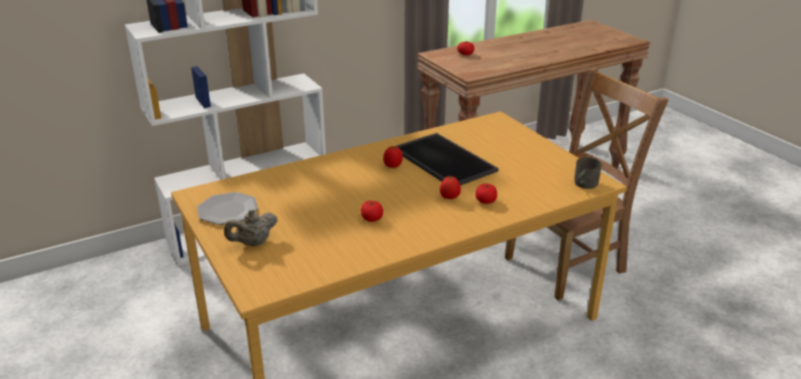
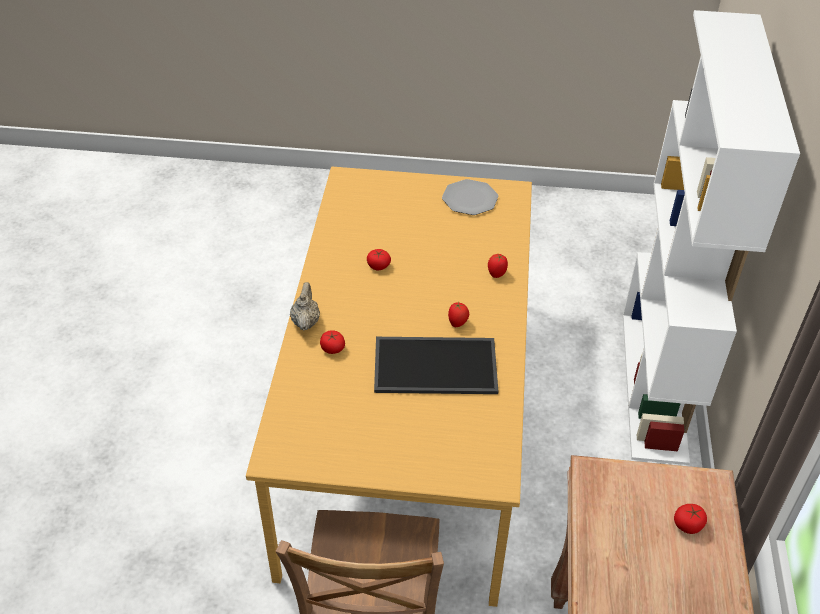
camera: 125 degrees right, 15 degrees up
beige teapot [224,210,278,246] -> beige teapot moved to [290,282,320,331]
tomato [440,176,461,199] -> tomato moved to [488,254,508,278]
grey mug [574,157,602,189] -> none

